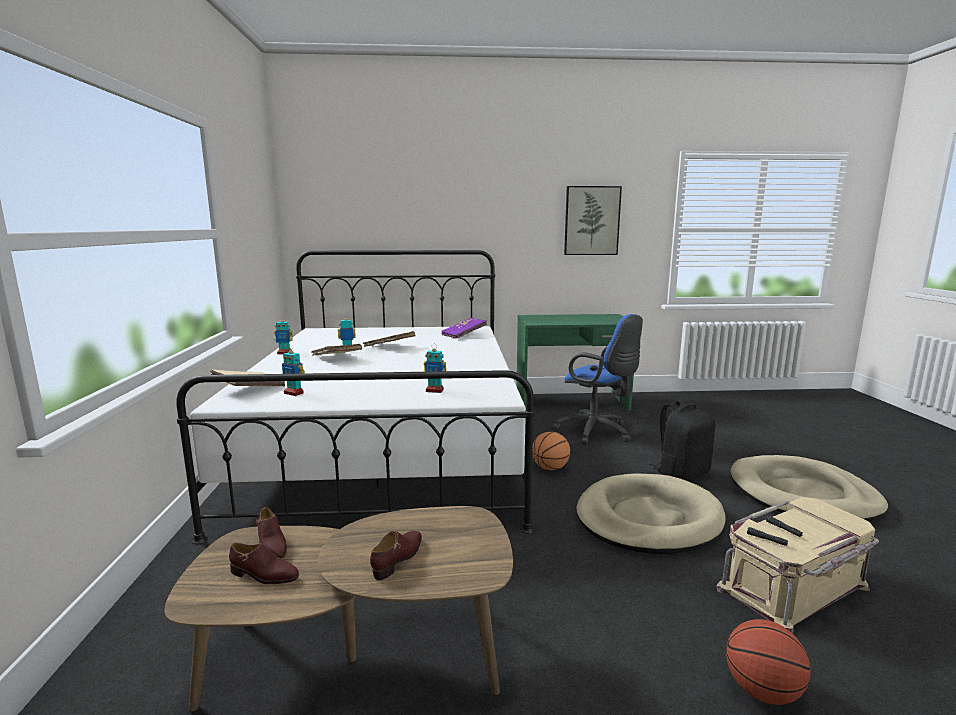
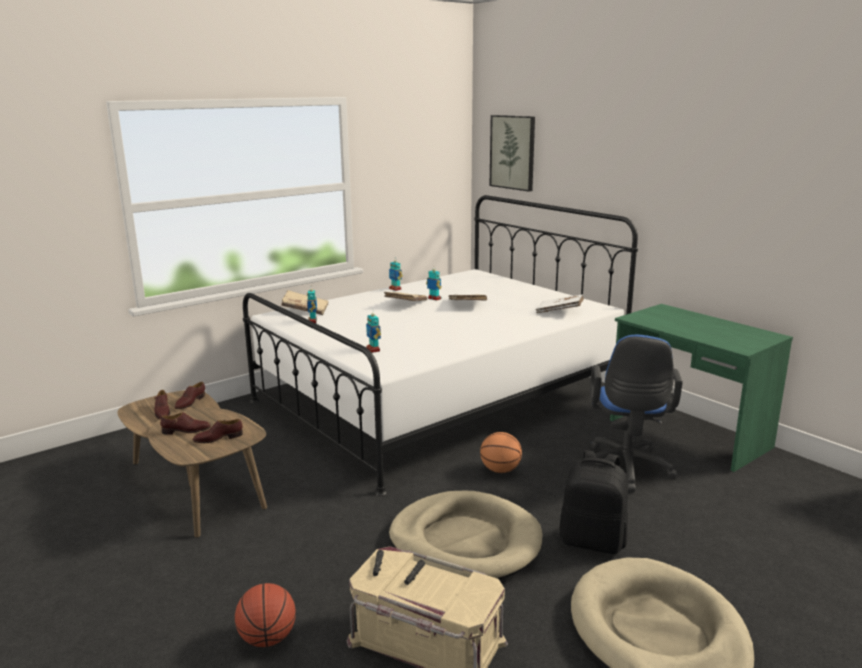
camera: 55 degrees right, 5 degrees up
purple book [441,318,487,339] -> white book [536,294,584,313]
picture [564,186,622,255] -> picture moved to [490,115,535,192]
none -> brown shoe [193,419,243,443]

